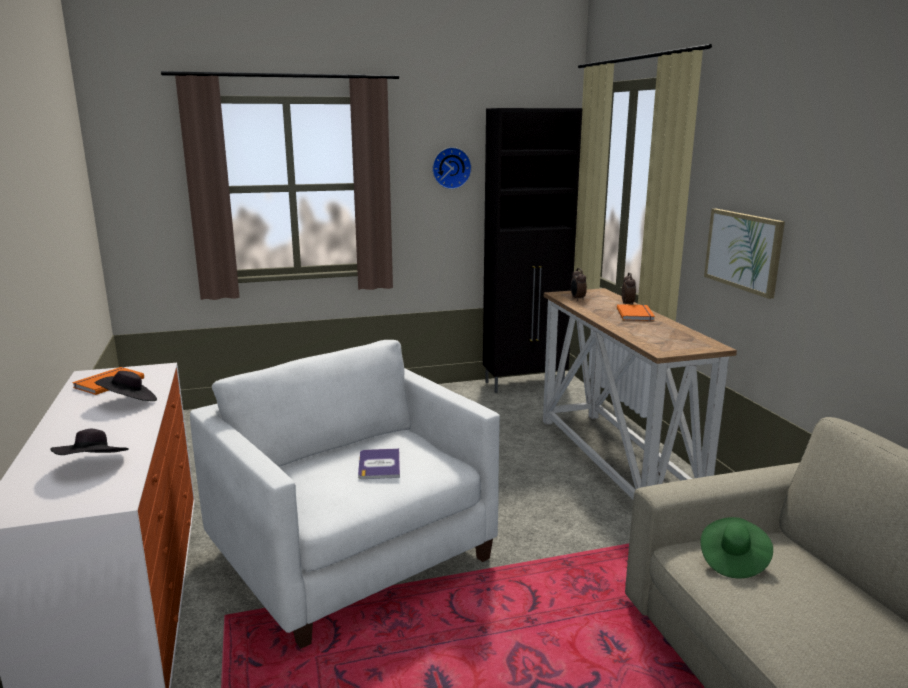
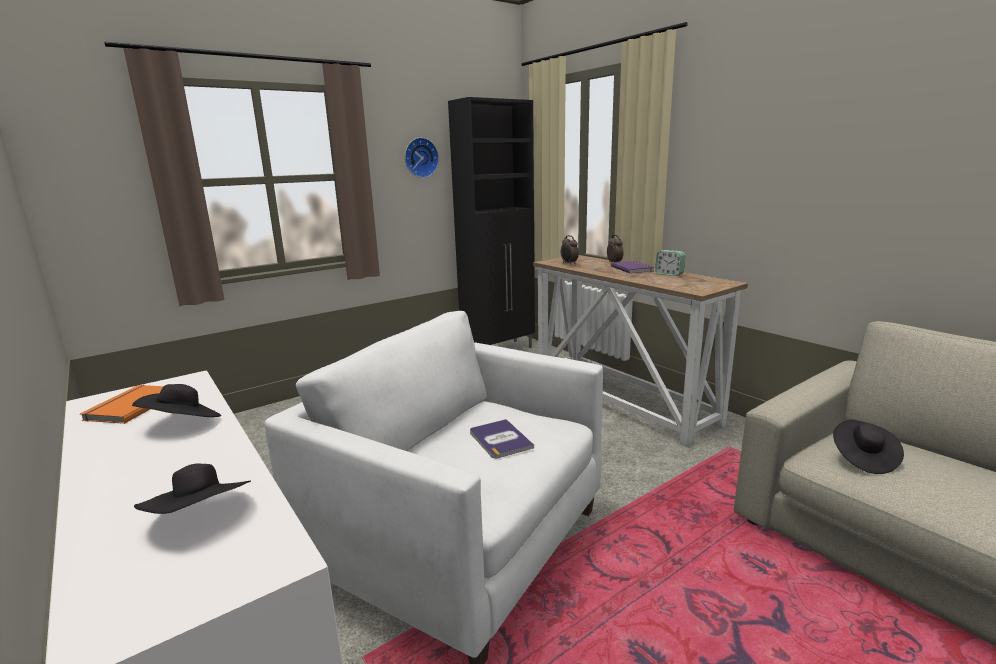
camera: 20 degrees left, 0 degrees up
orange book [617,304,655,321] -> purple book [611,261,655,274]
green hat [701,517,773,578] -> black hat [833,420,904,474]
picture [704,209,785,299] -> none
none -> alarm clock [655,250,685,276]

